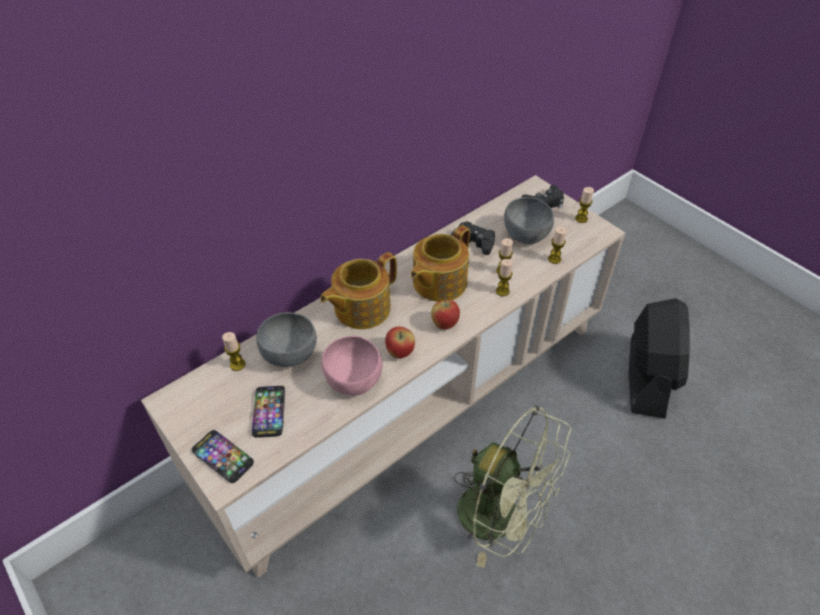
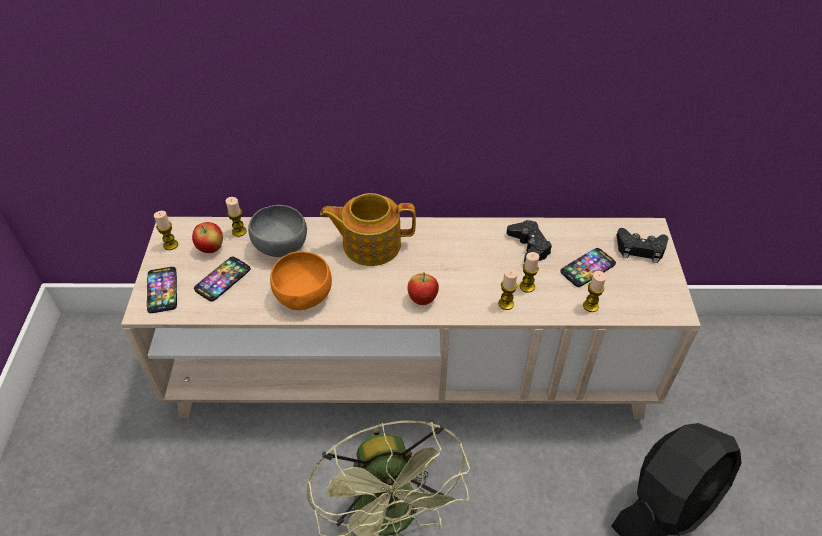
camera: 40 degrees right, 0 degrees up
pink bowl [321,336,383,395] -> orange bowl [270,251,332,310]
apple [385,327,415,358] -> apple moved to [192,222,223,253]
teapot [411,225,470,302] -> none
grey bowl [504,197,554,244] -> phone [560,248,616,287]
candle [575,187,594,223] -> candle moved to [154,211,178,250]

